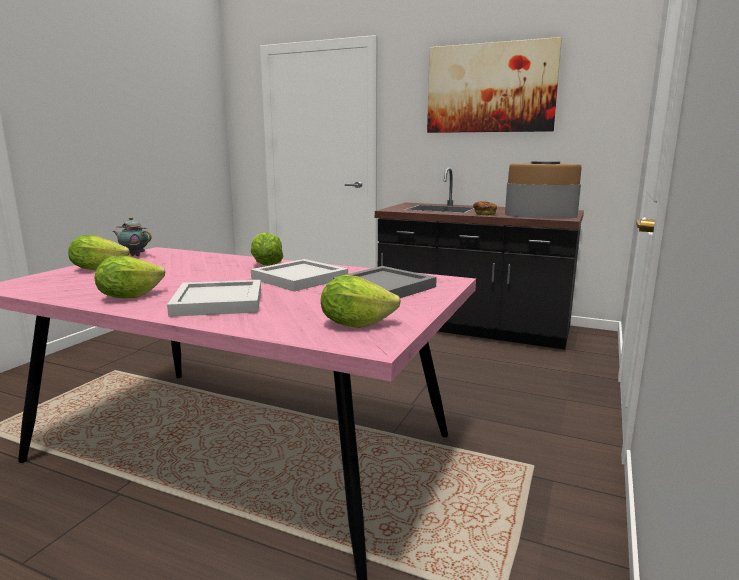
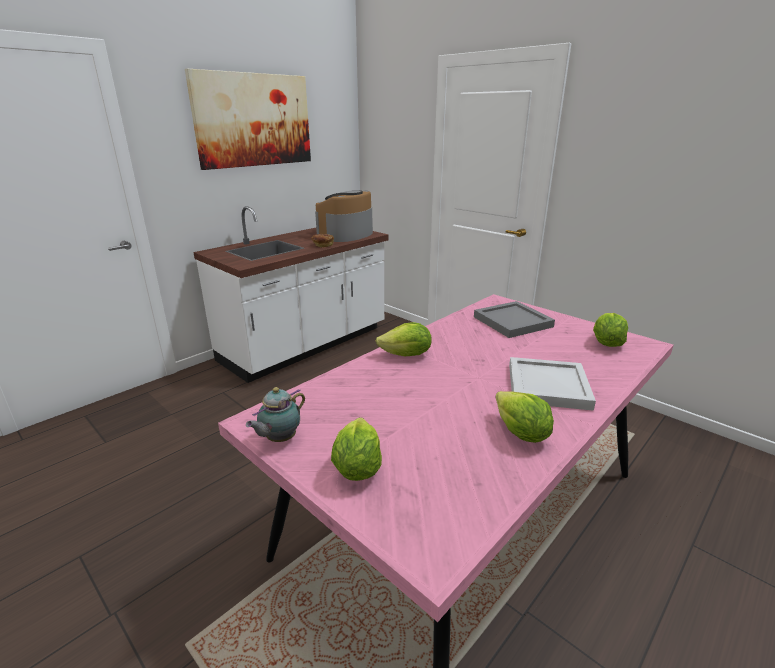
camera: 70 degrees left, 10 degrees up
white tray [251,259,348,292] -> none
black counter [375,167,584,349] -> white counter [193,206,388,383]

